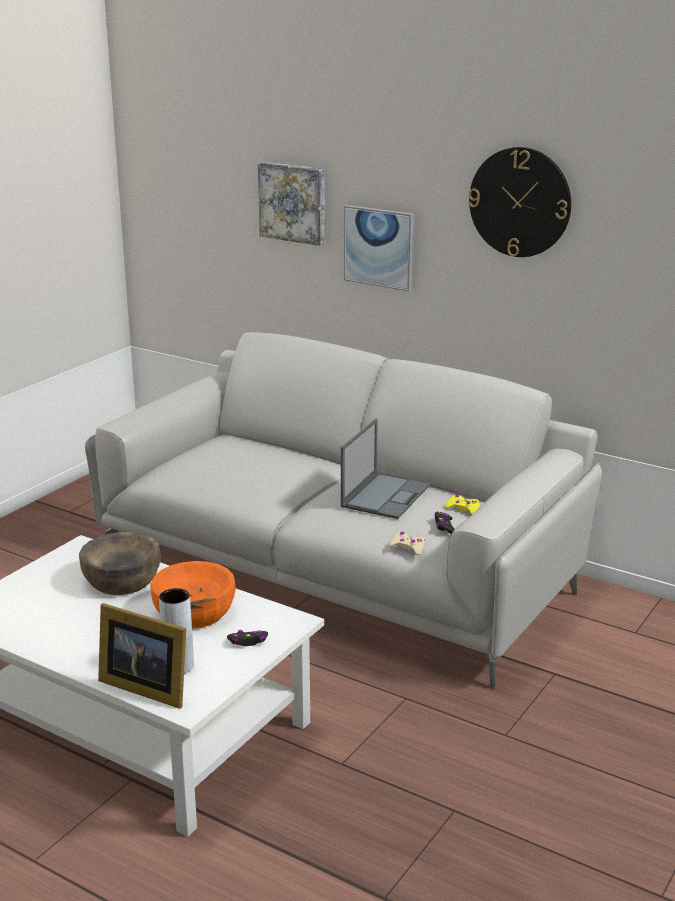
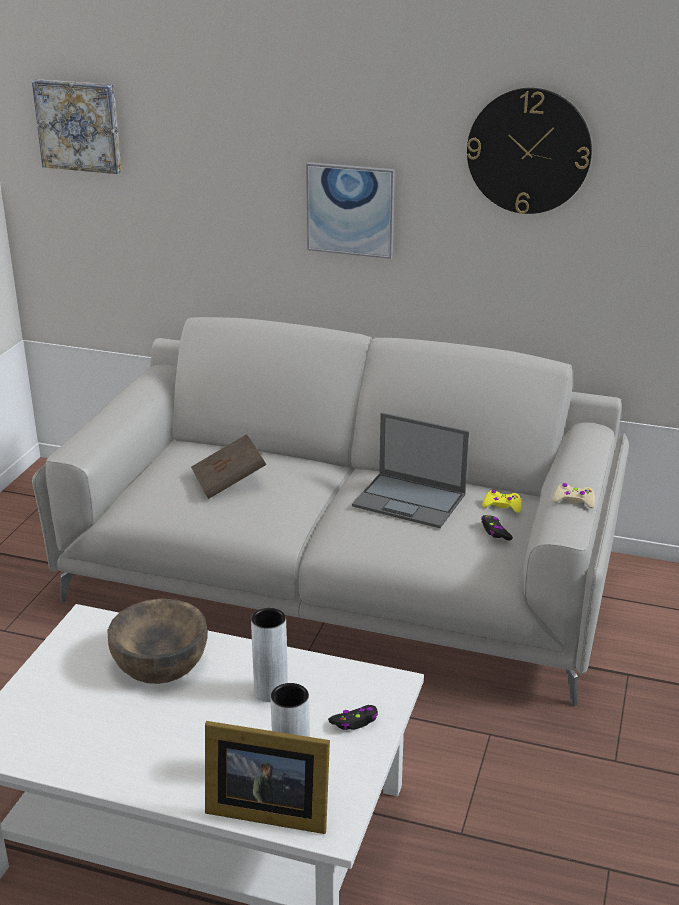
camera: 15 degrees left, 5 degrees up
orange bowl [151,561,236,629] -> grey vase [251,608,288,702]
picture [258,162,325,246] -> picture moved to [32,79,122,174]
laptop [341,418,430,519] -> laptop turned 105 degrees clockwise [352,412,469,528]
beige game controller [389,532,425,555] -> beige game controller moved to [552,483,595,508]
none -> brown book [191,434,266,499]

